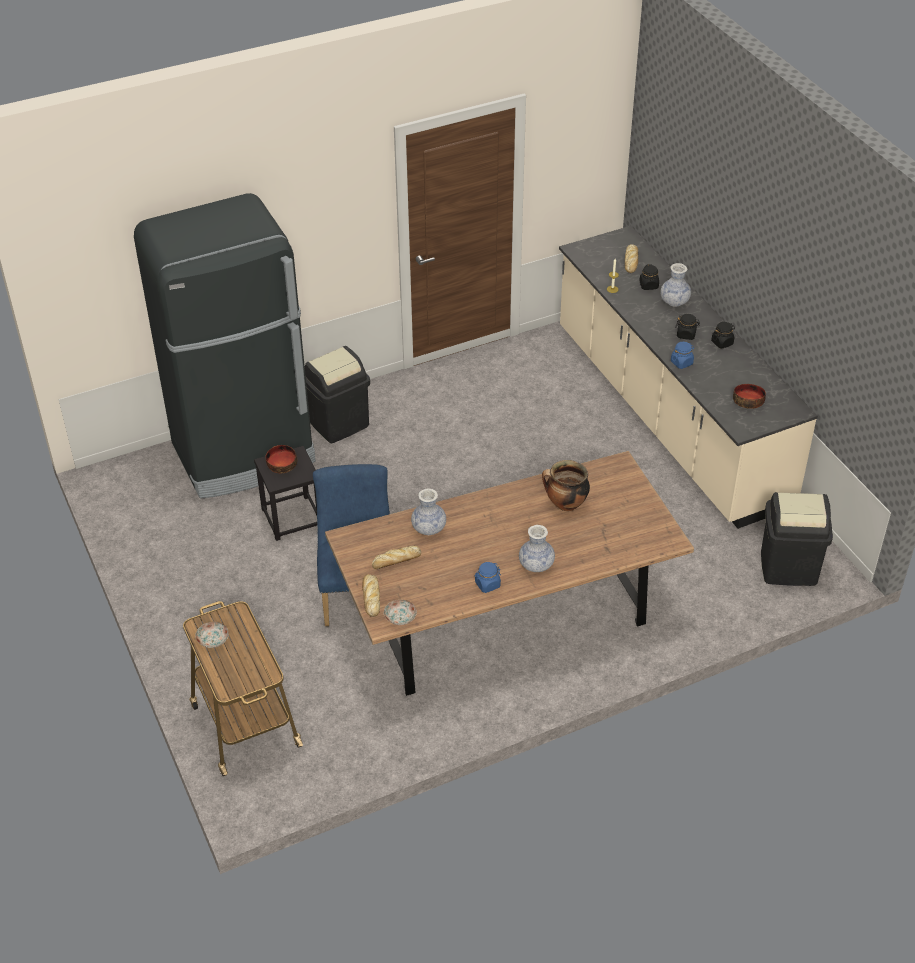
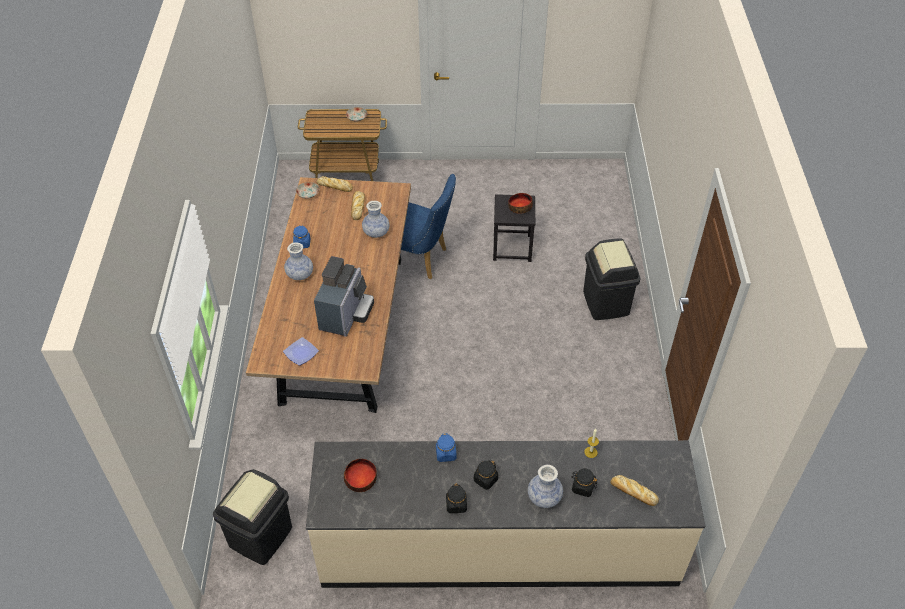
camera: 115 degrees right, 5 degrees up
black fridge [134,193,316,499] -> none
cooking pot [542,460,590,511] -> coffee machine [314,256,374,337]
none -> plate [283,337,319,365]

